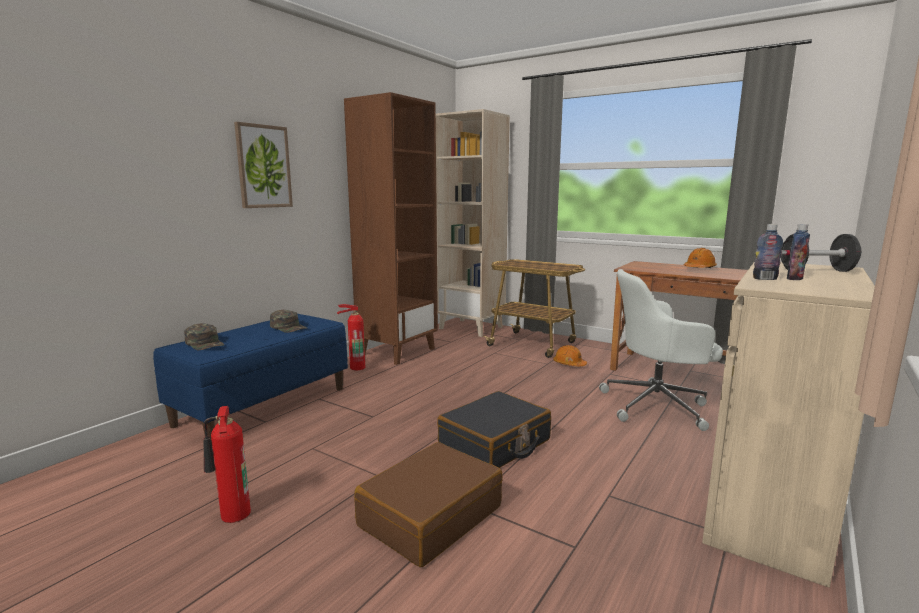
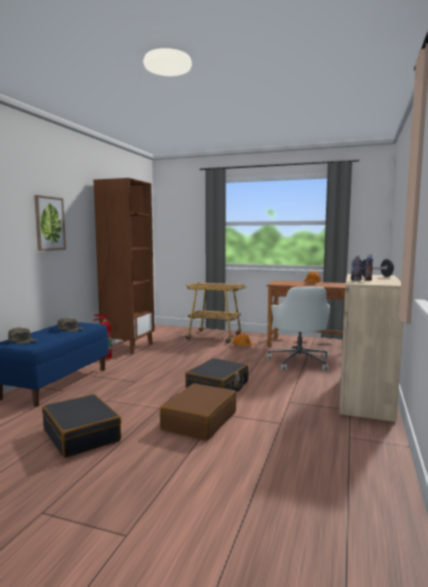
camera: 15 degrees left, 5 degrees down
fire extinguisher [204,406,251,523] -> black suitcase [42,394,121,458]
beige bookcase [436,109,510,337] -> none
white office chair [599,269,723,431] -> white office chair turned 75 degrees counterclockwise [267,287,330,370]

